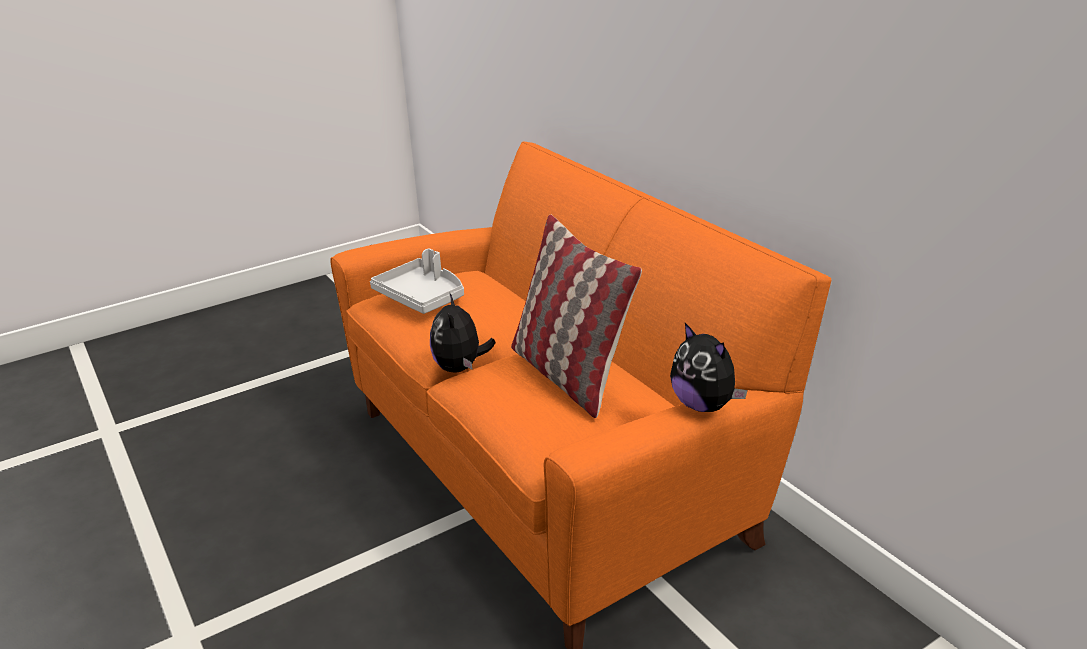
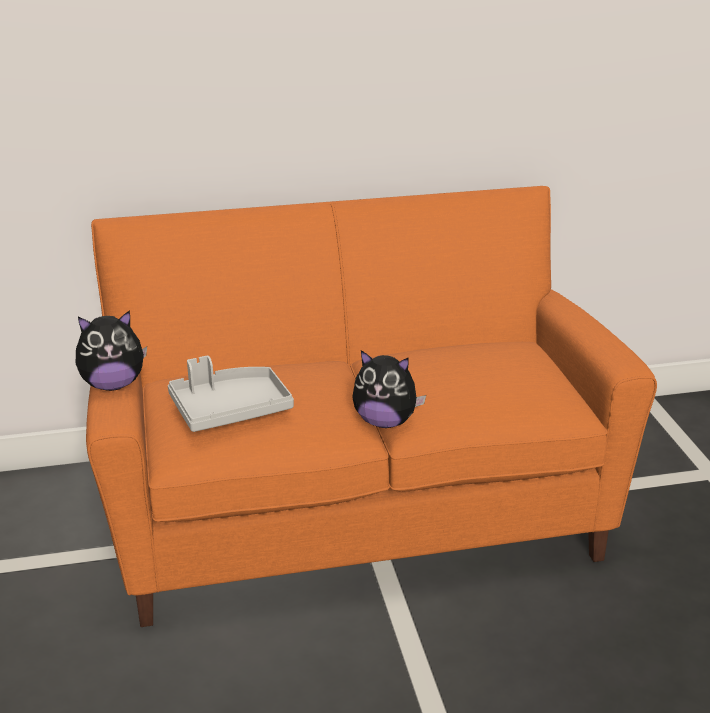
camera: 70 degrees left, 0 degrees up
pillow [511,215,642,418] -> none
plush toy [670,323,748,412] -> plush toy moved to [76,310,147,391]

